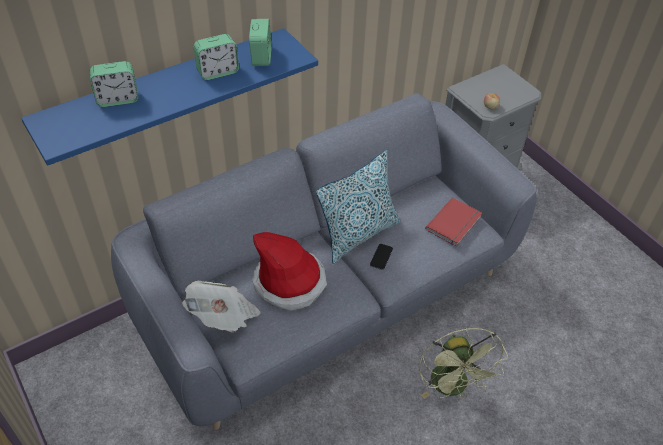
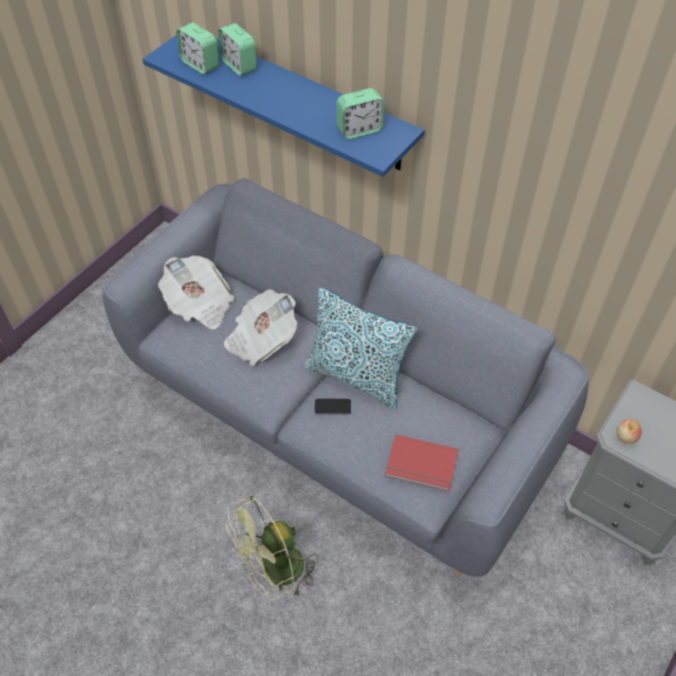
camera: 70 degrees right, 5 degrees up
alarm clock [193,34,239,80] -> alarm clock moved to [176,23,219,74]
hat [252,232,327,311] -> newspaper [224,289,297,366]

